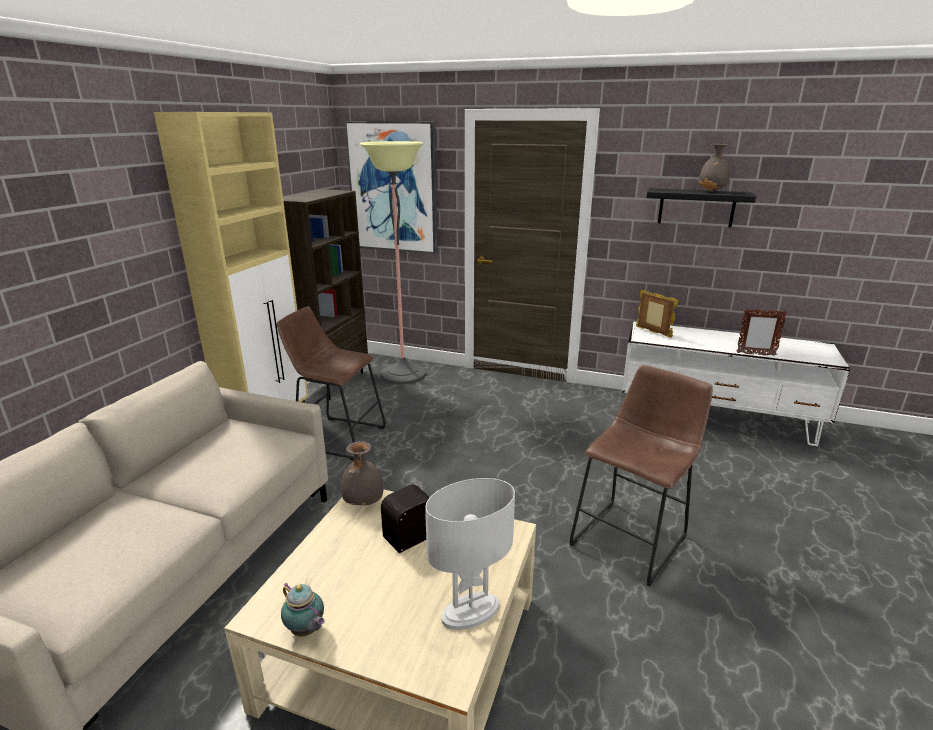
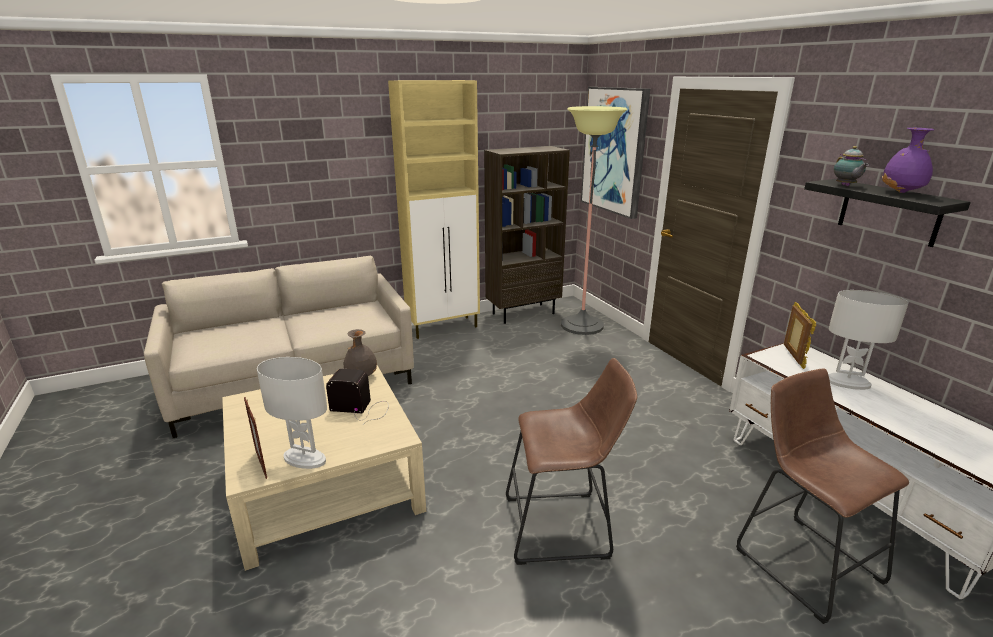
camera: 45 degrees right, 0 degrees up
brown stool [277,306,386,460] -> brown stool moved to [736,369,909,624]
teapot [281,583,325,636] -> teapot moved to [834,146,869,186]
grey vase [699,144,730,192] -> purple vase [882,128,935,193]
picture frame [736,309,787,356] -> picture frame moved to [244,397,267,479]
none -> white table lamp [828,290,909,390]

